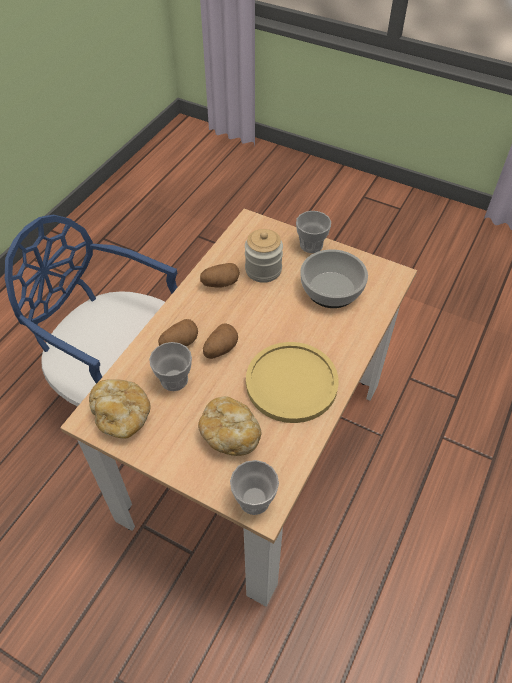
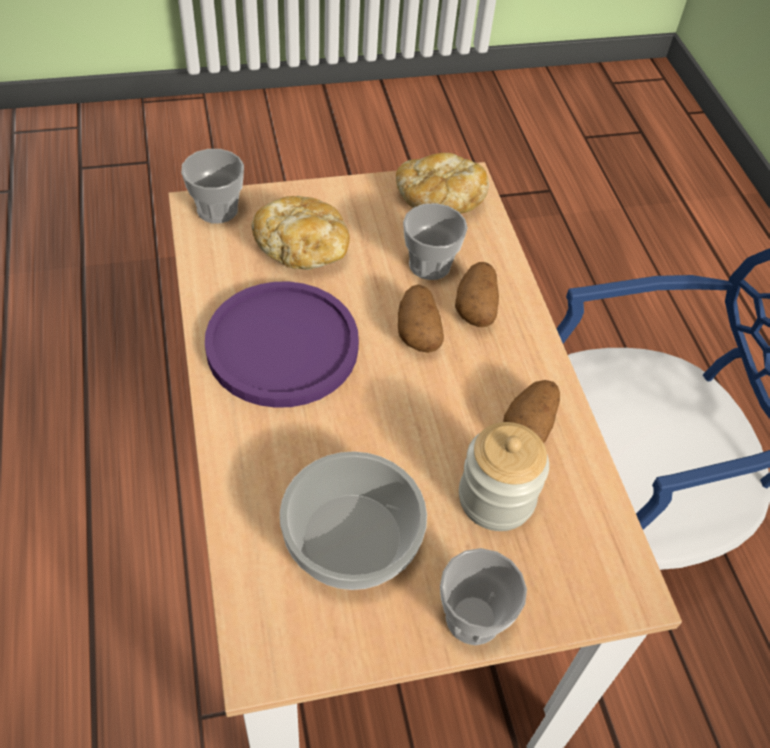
camera: 135 degrees right, 0 degrees up
yellow plate [246,342,339,423] -> purple plate [205,282,359,408]

